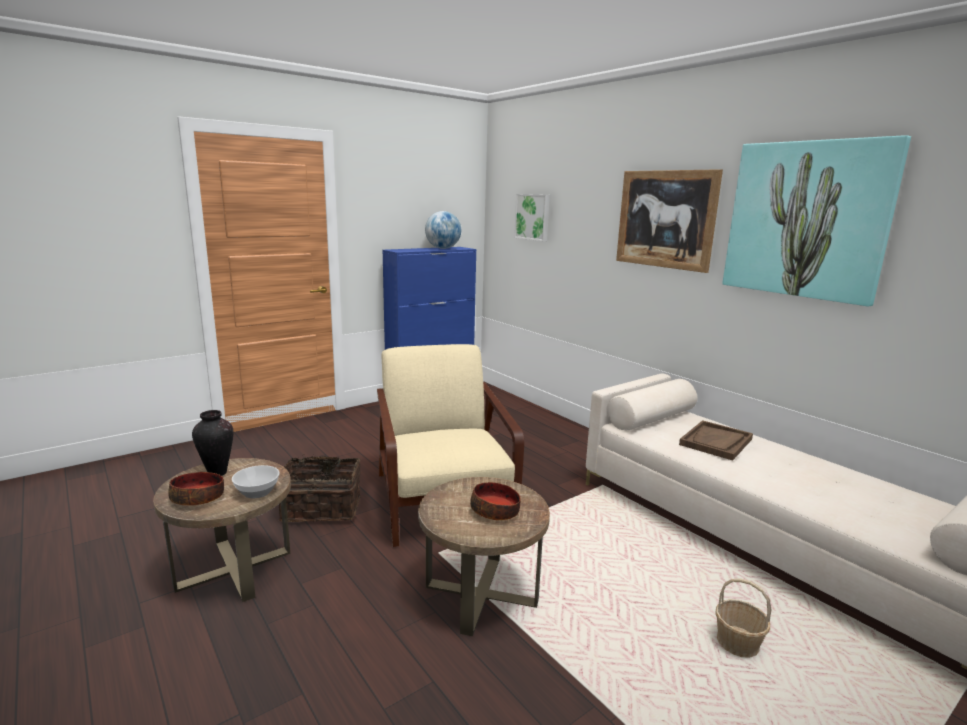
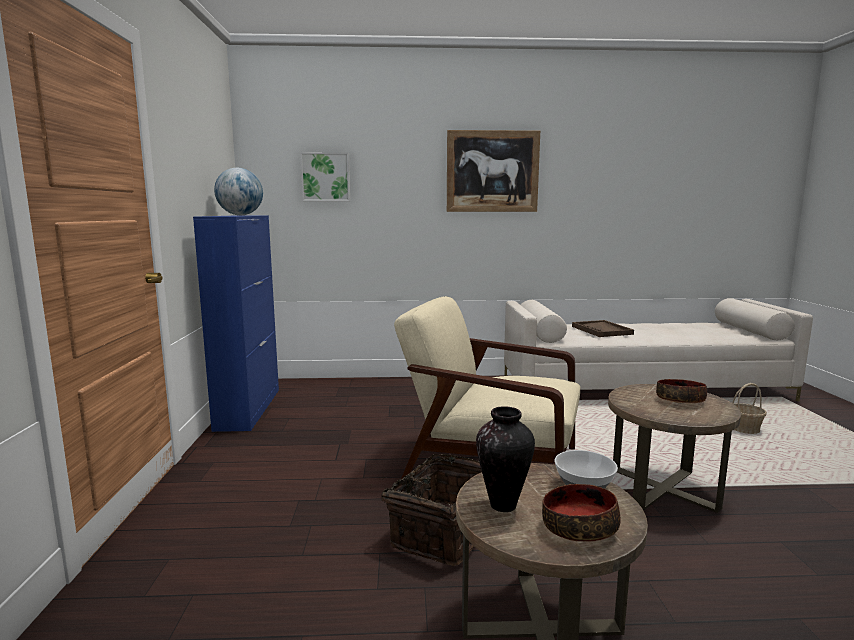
camera: 55 degrees left, 5 degrees down
picture [723,135,911,307] -> none

